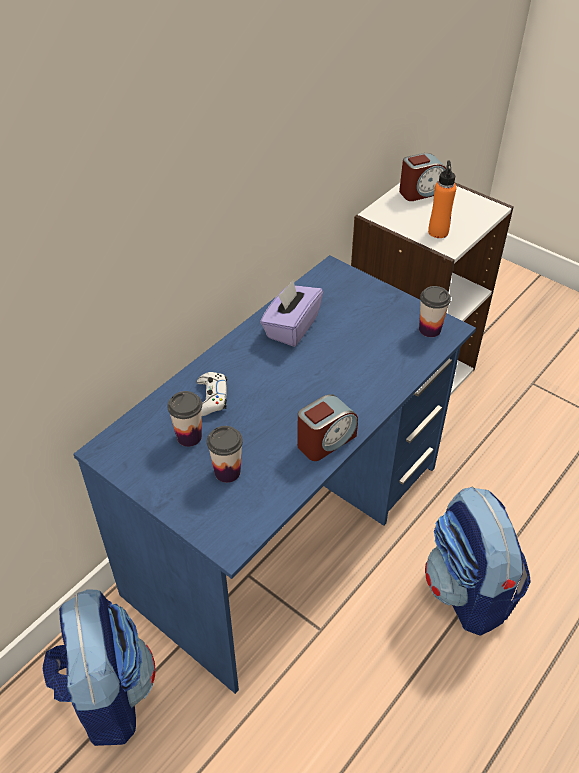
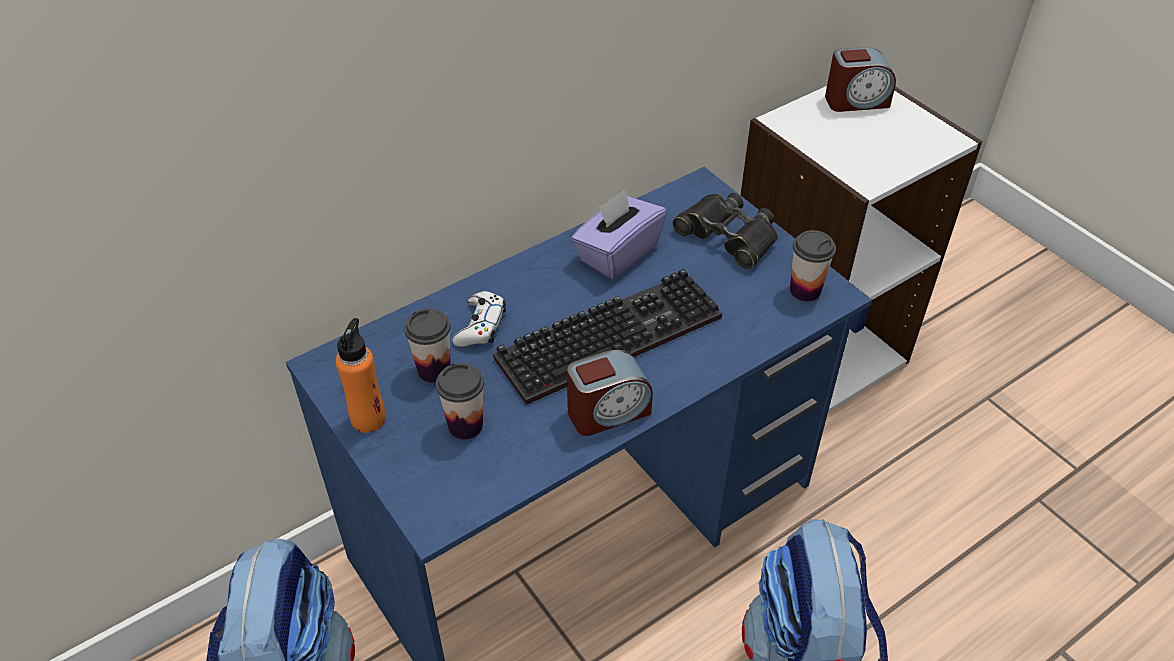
camera: 15 degrees right, 0 degrees up
orange bottle [428,160,456,238] -> orange bottle moved to [336,318,386,433]
none -> keyboard [493,269,722,405]
none -> black binoculars [672,193,778,269]

